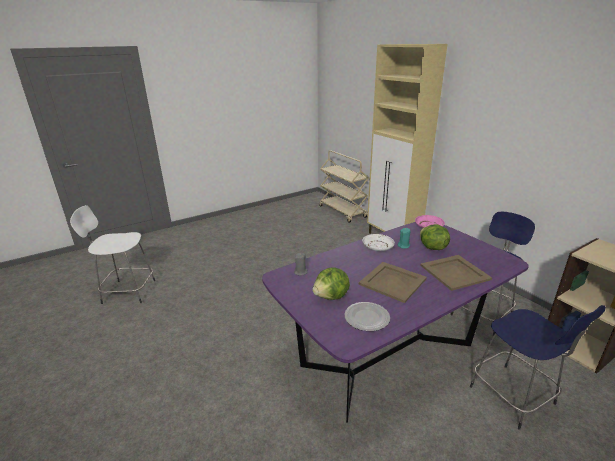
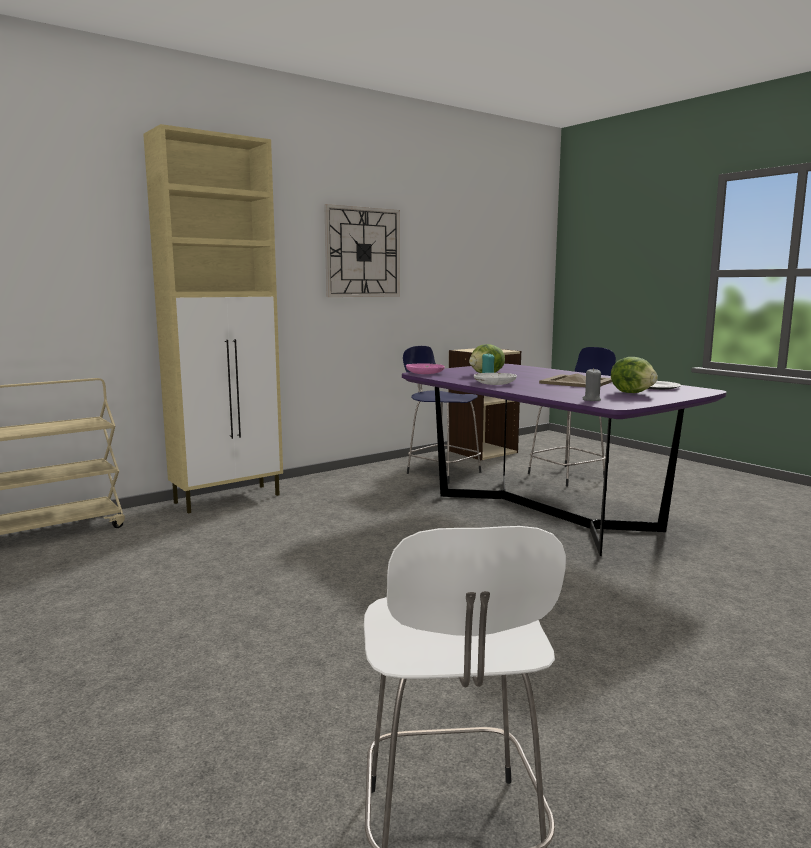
camera: 95 degrees left, 15 degrees down
beige tray [420,255,492,291] -> none
none -> wall clock [324,204,400,297]

